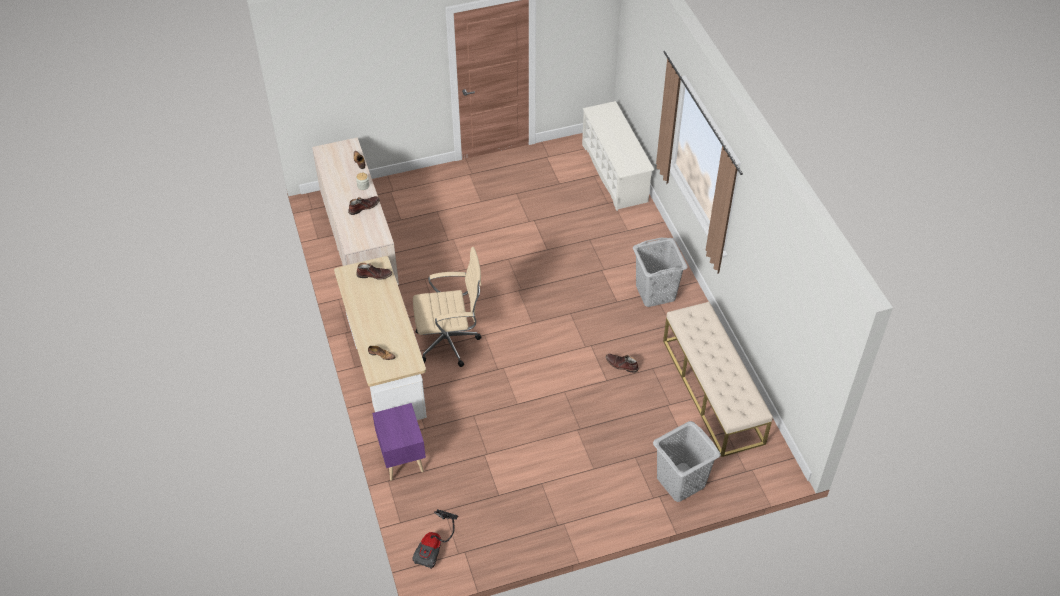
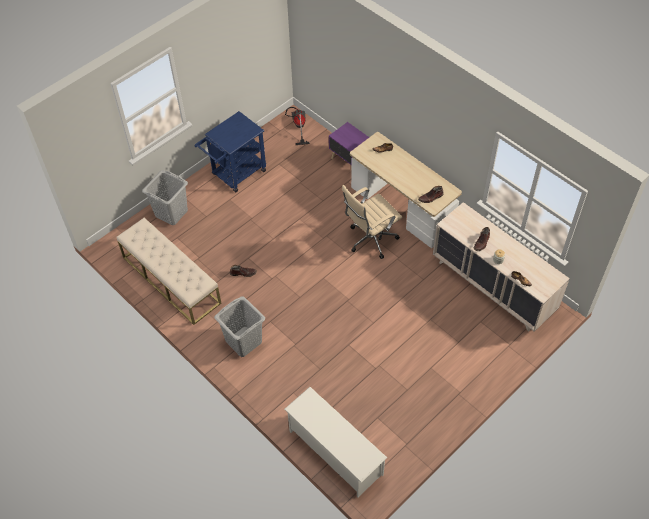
camera: 155 degrees right, 5 degrees up
none -> blue cart [195,111,266,192]

